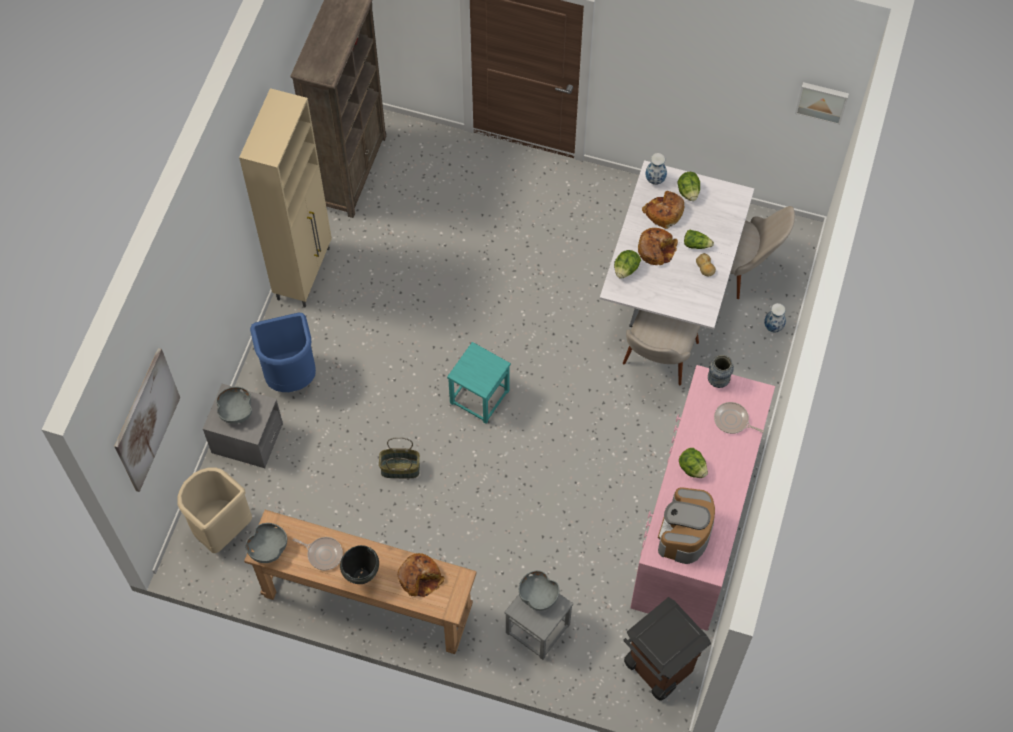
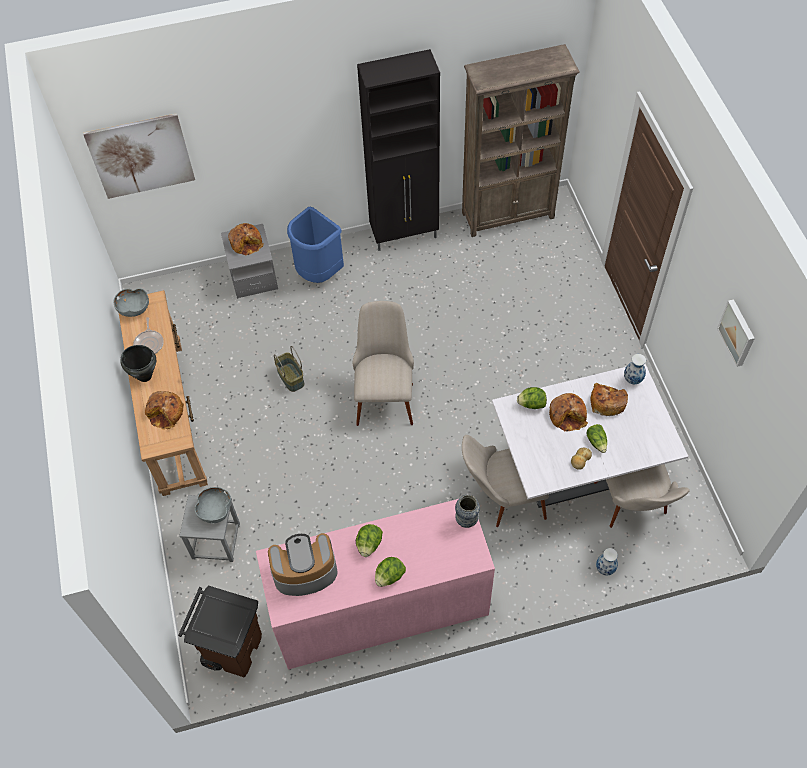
camera: 60 degrees right, 5 degrees down
beige trash can [177,468,252,553] -> none
grey bowl [216,387,252,424] -> bread [228,223,264,256]
beige cabinet [239,88,332,308] -> black cabinet [357,49,440,251]
turquoise stool [447,342,511,424] -> beige chair [352,301,414,426]
lettuce [678,172,700,201] -> lettuce moved to [375,557,406,587]
frying pan [714,402,764,434] -> none
picture [795,82,849,125] -> picture moved to [717,299,755,367]

